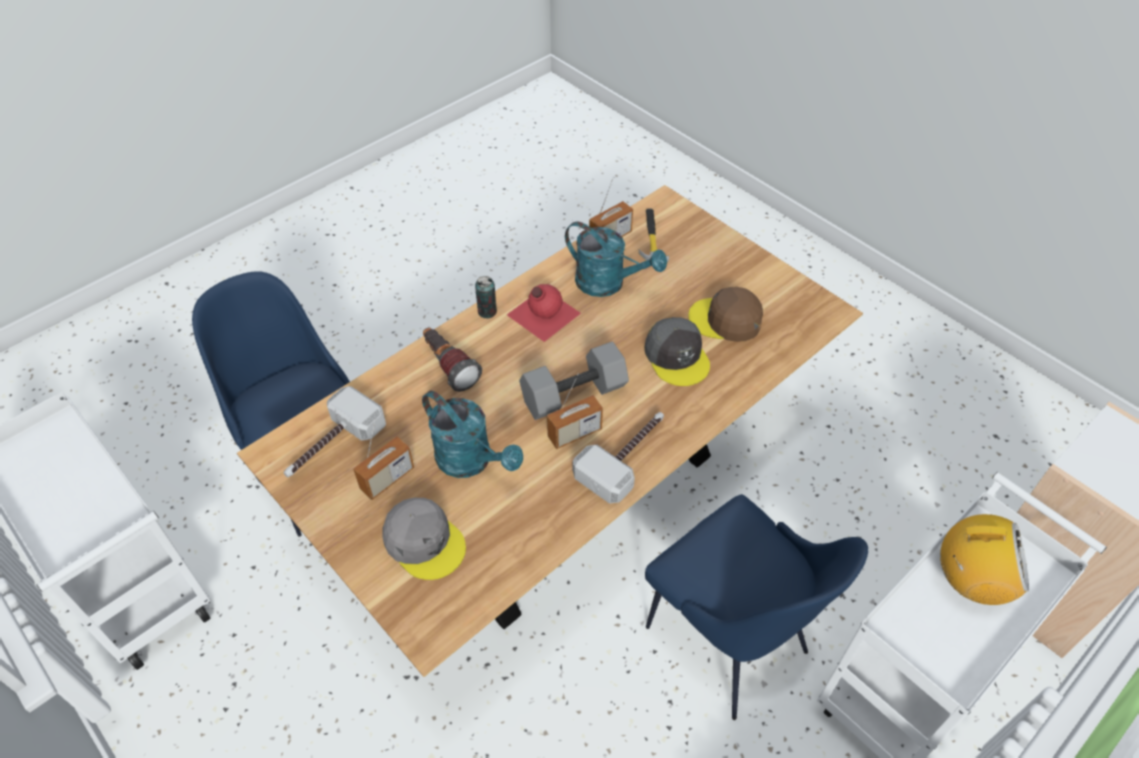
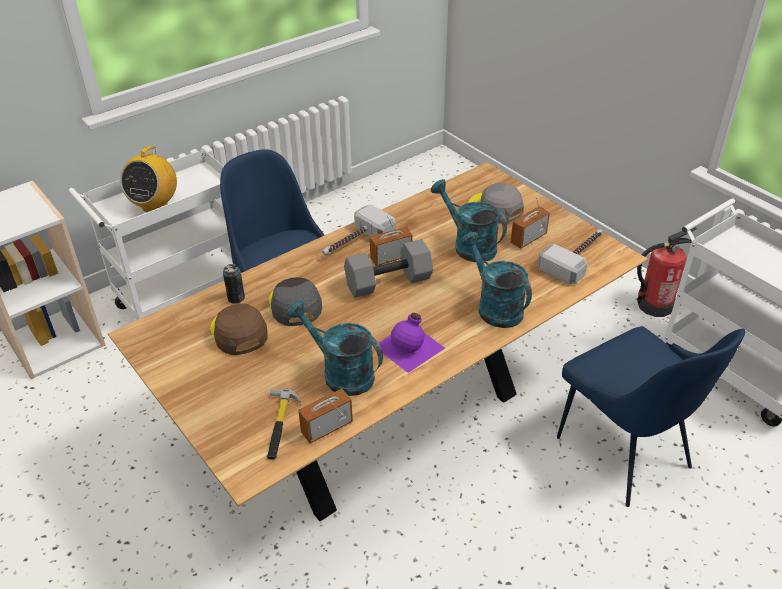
camera: 175 degrees left, 10 degrees down
flashlight [423,328,482,392] -> turquoise watering can [460,232,532,328]
can [475,276,497,318] -> can moved to [223,264,245,304]
red bottle [507,284,581,342] -> purple bottle [379,313,445,373]
brown cap [688,287,763,342] -> brown cap turned 135 degrees counterclockwise [210,304,268,355]
radio [940,514,1029,605] -> radio turned 90 degrees counterclockwise [120,146,177,212]
none -> fire extinguisher [637,227,697,317]

